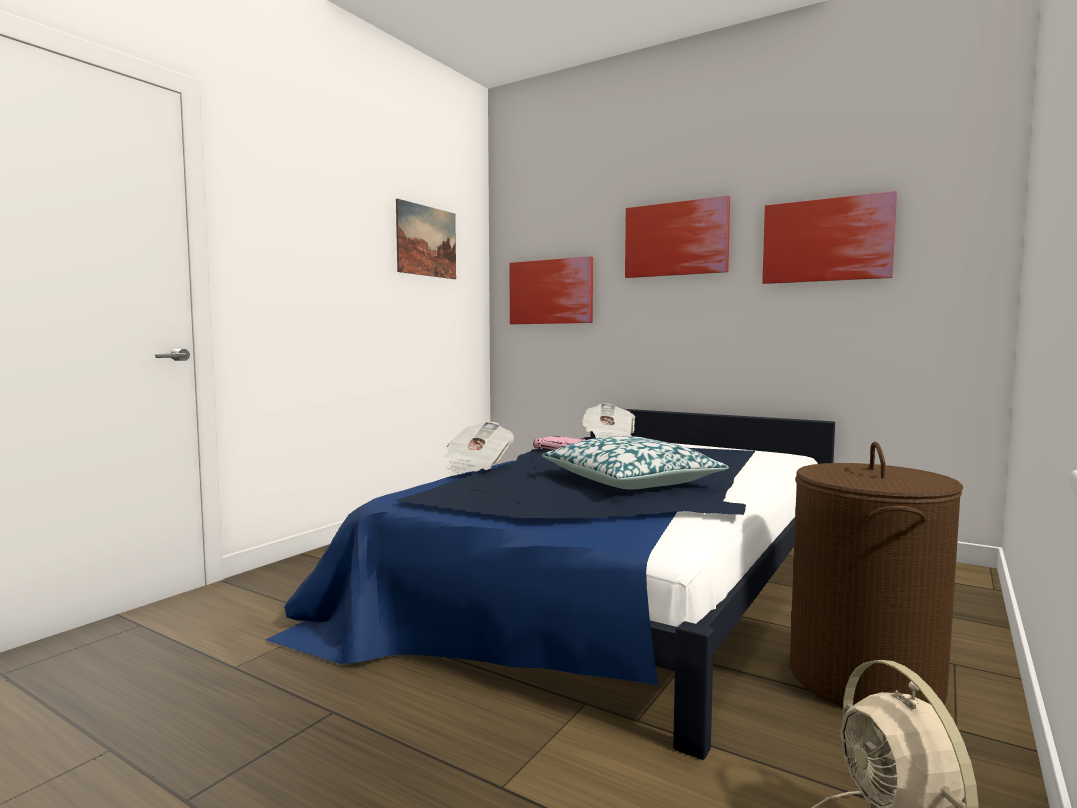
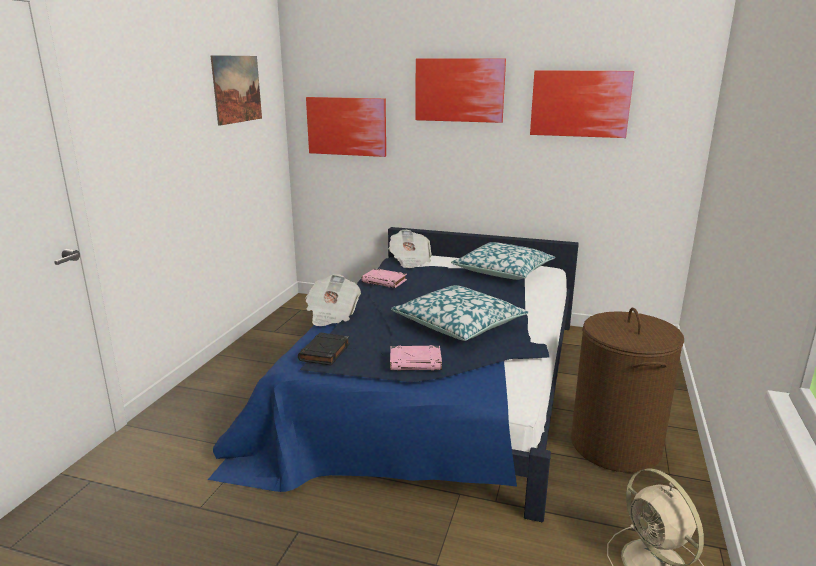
camera: 15 degrees left, 15 degrees up
none -> black book [298,332,350,366]
none -> pink book [390,345,442,371]
none -> pillow [451,242,555,280]

